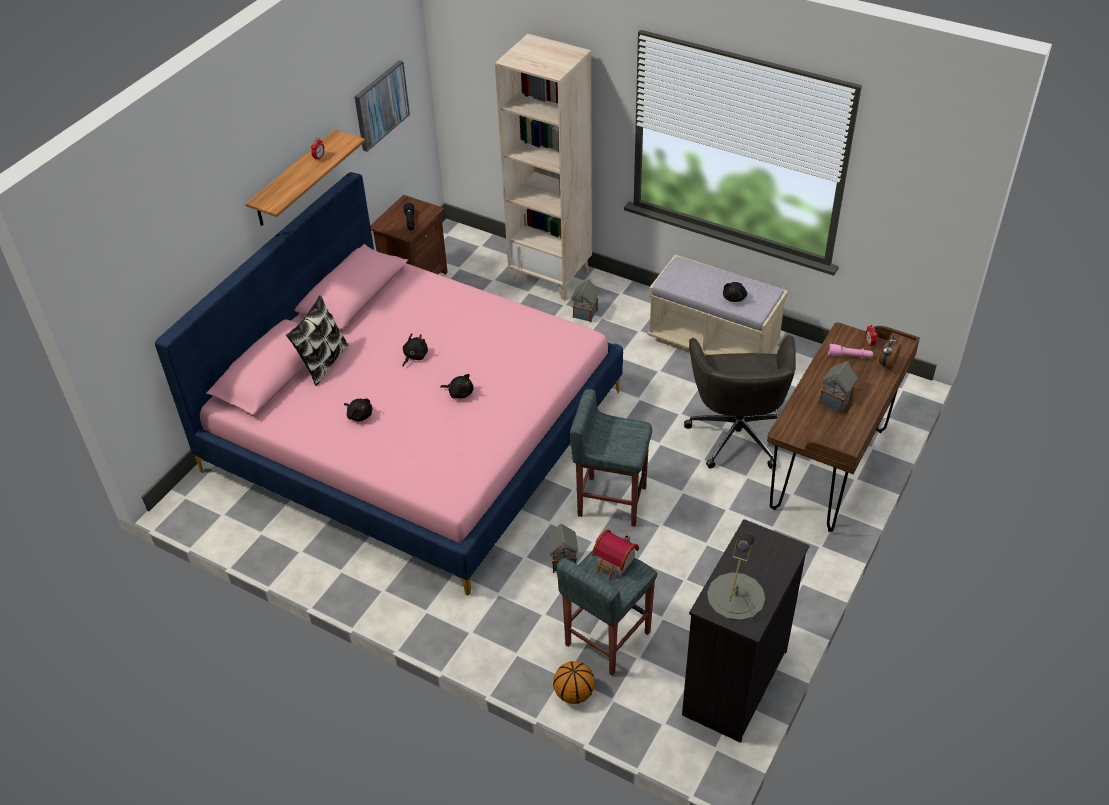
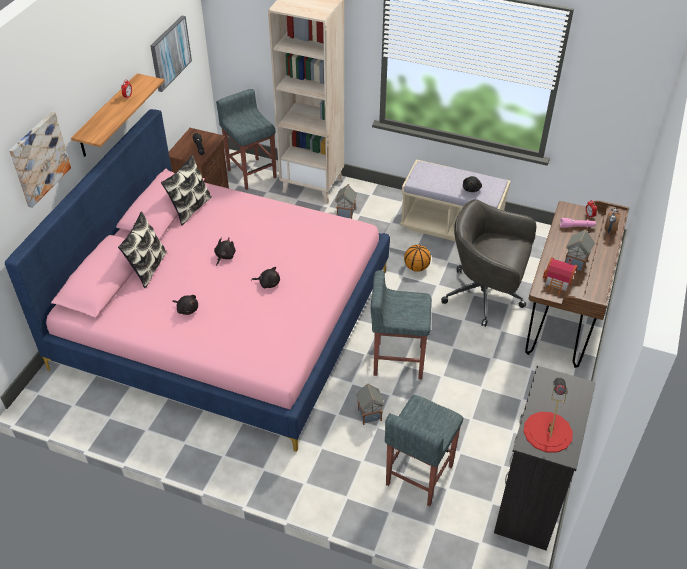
camera: 10 degrees left, 0 degrees up
basketball [553,661,595,704] -> basketball moved to [404,245,431,272]
toy house [592,530,639,580] -> toy house moved to [543,257,578,294]
grey office chair [684,335,796,469] -> grey office chair turned 120 degrees clockwise [441,199,537,327]
grey table lamp [707,533,765,621] -> red table lamp [524,378,573,453]
none -> picture [9,112,71,208]
none -> pillow [161,155,212,226]
none -> grey stool [216,89,277,190]

